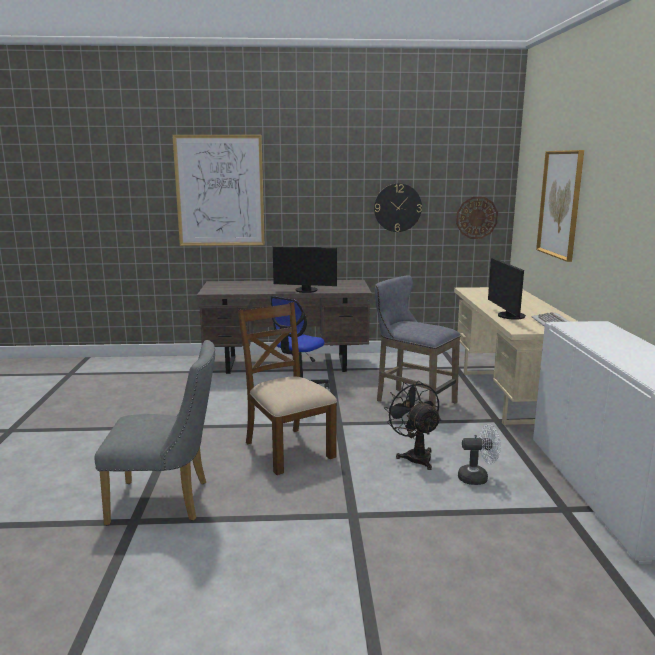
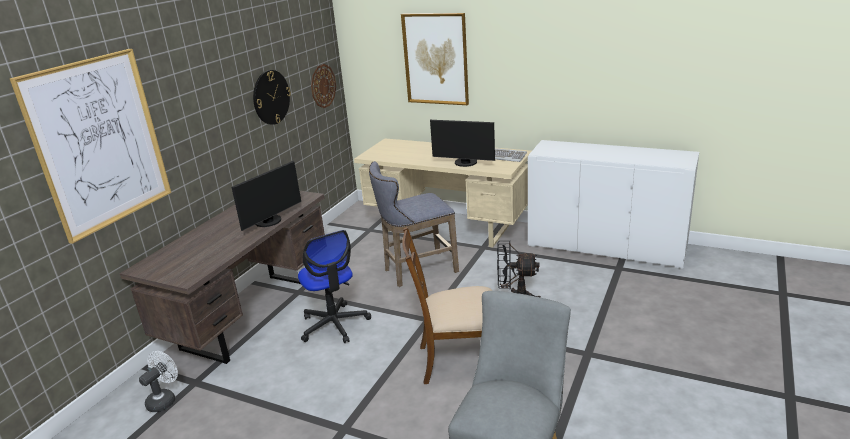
camera: 60 degrees left, 10 degrees up
white fan [458,424,501,485] -> white fan moved to [139,351,178,412]

